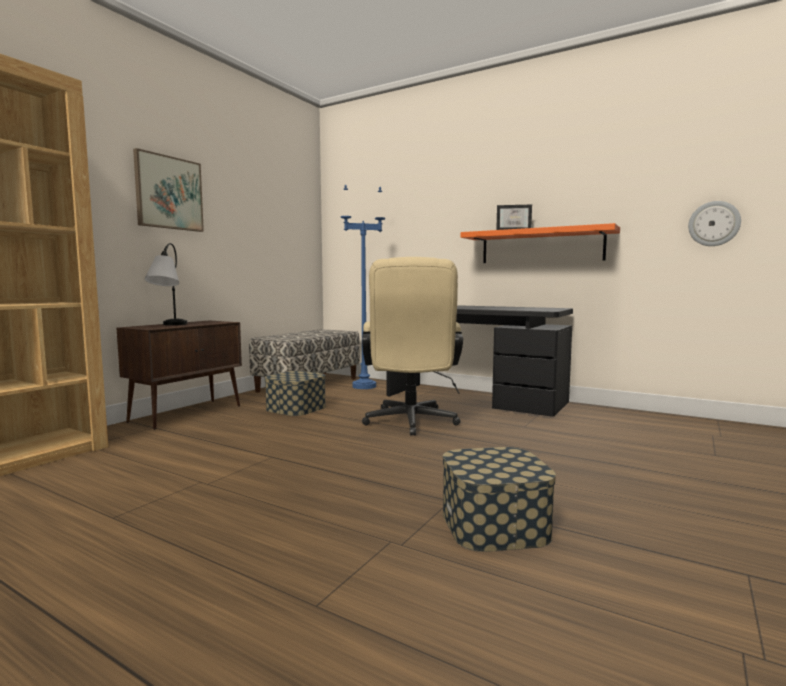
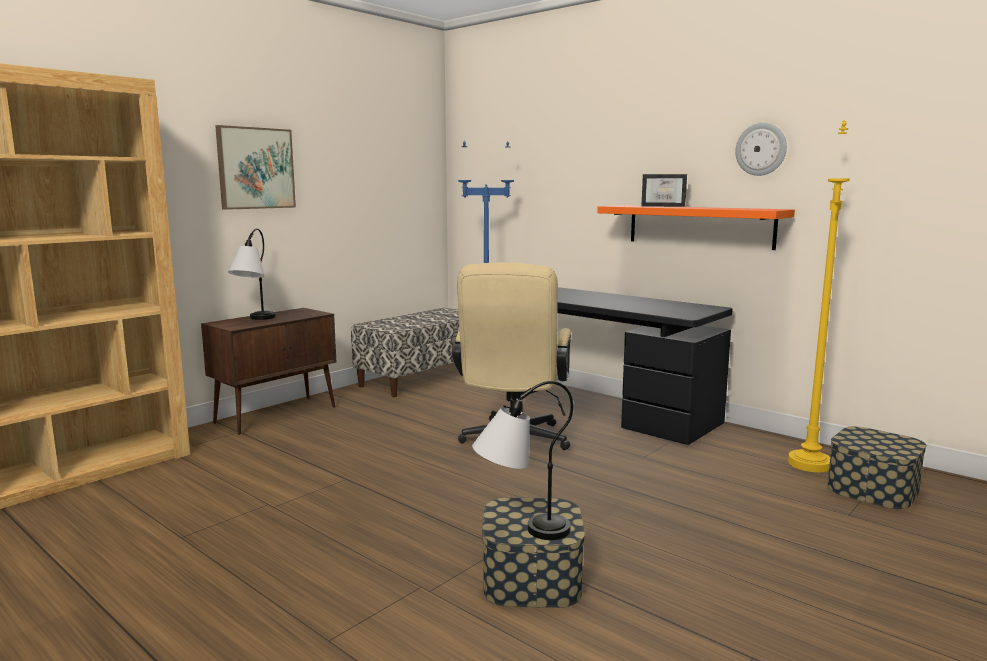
camera: 10 degrees right, 5 degrees up
storage box [264,371,326,416] -> storage box moved to [827,427,927,509]
wall clock [688,201,741,246] -> wall clock moved to [735,123,787,176]
none -> table lamp [472,381,573,540]
none -> yellow floor lamp [788,120,849,472]

